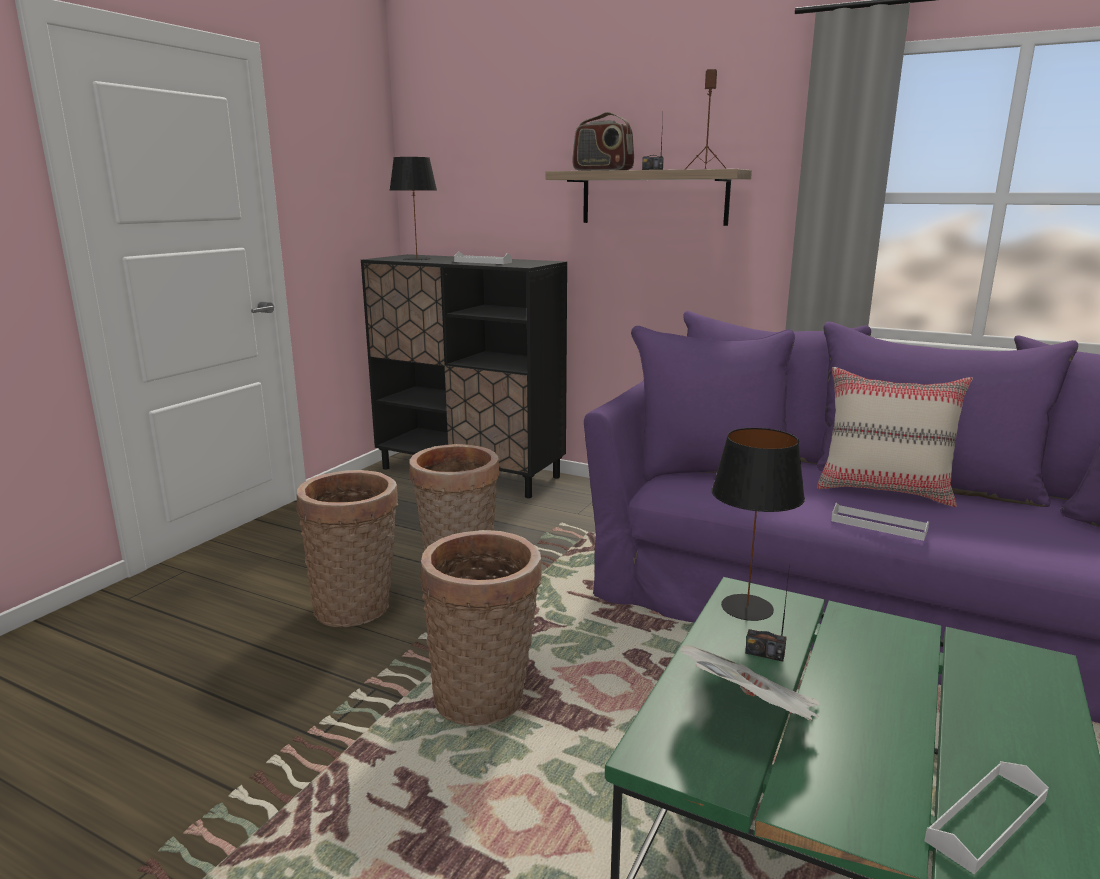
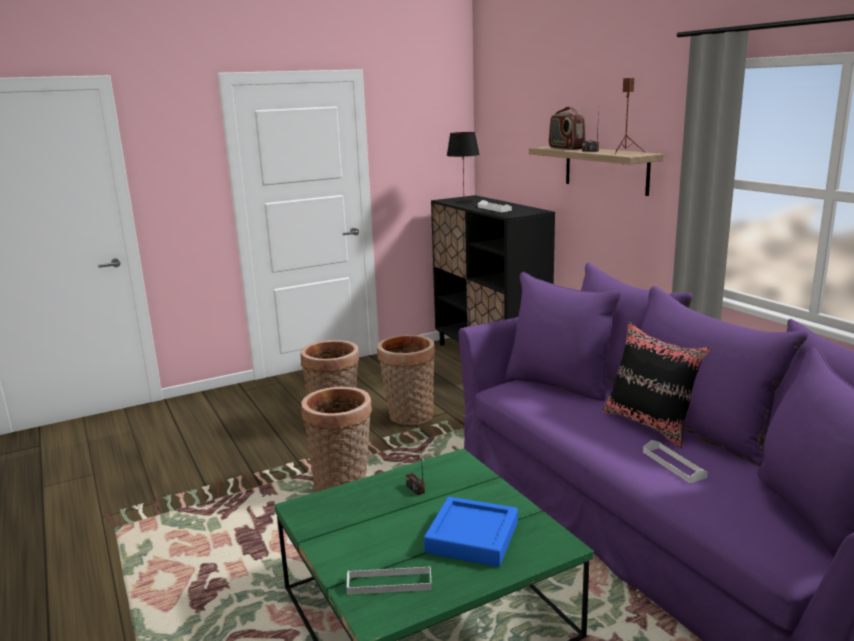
camera: 35 degrees right, 0 degrees up
newspaper [680,645,820,721] -> none
black table lamp [712,428,805,621] -> none
beige pillow [817,367,973,507] -> black pillow [602,322,712,448]
white tray [831,503,929,541] -> white tray moved to [643,440,708,483]
none -> blue tray [424,497,518,567]

